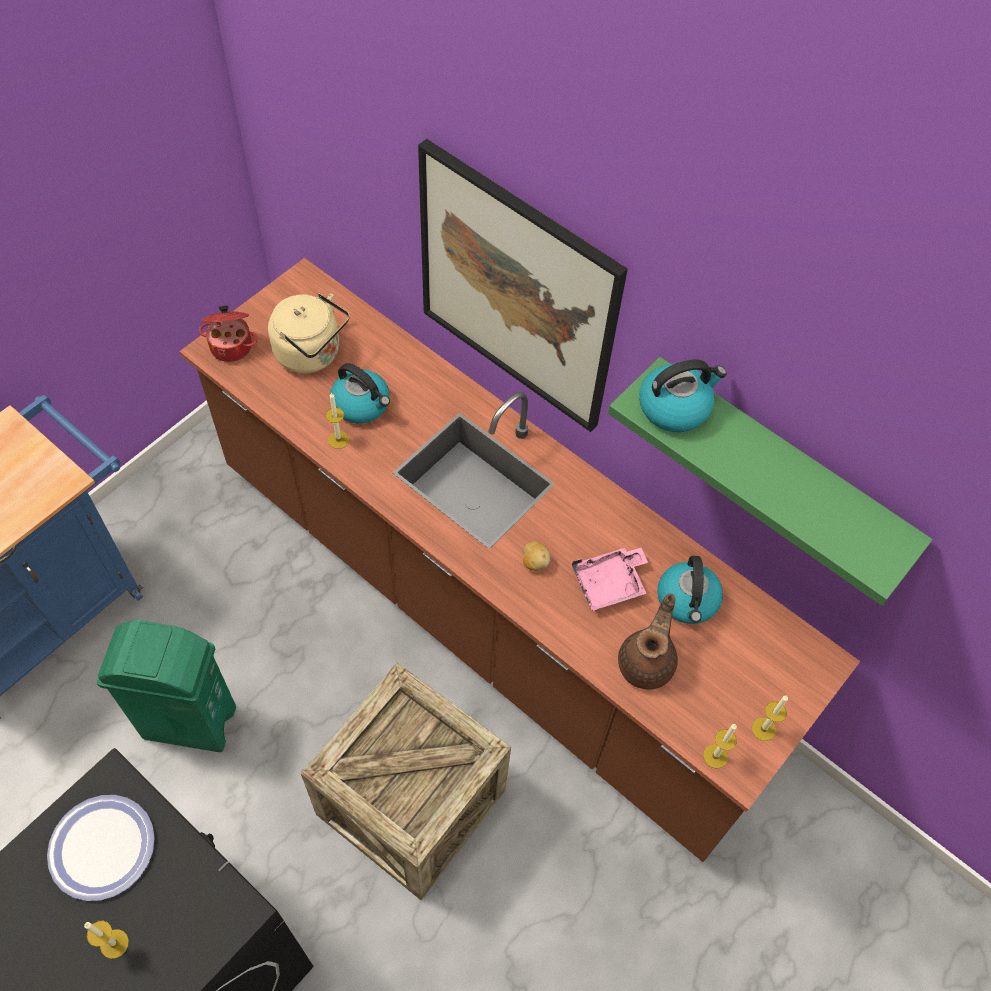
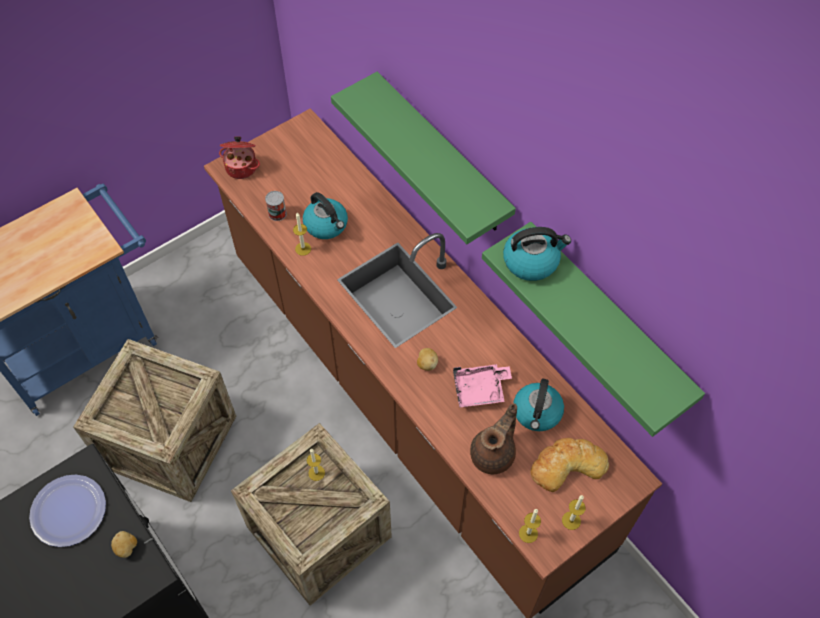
camera: 15 degrees right, 0 degrees up
candle [84,921,129,959] -> candle moved to [307,449,325,481]
green trash can [97,620,236,752] -> crate [73,339,236,502]
beige kettle [268,293,350,373] -> none
picture [418,139,628,432] -> green shelf [331,72,516,244]
none -> potato [111,531,137,558]
none -> can [265,191,287,221]
none -> bread [530,438,609,492]

